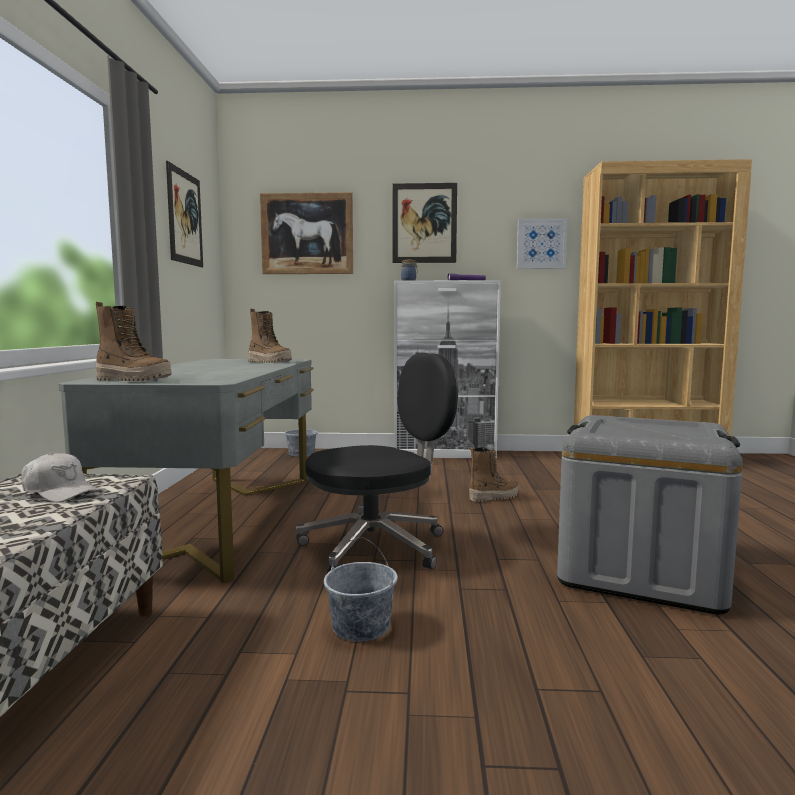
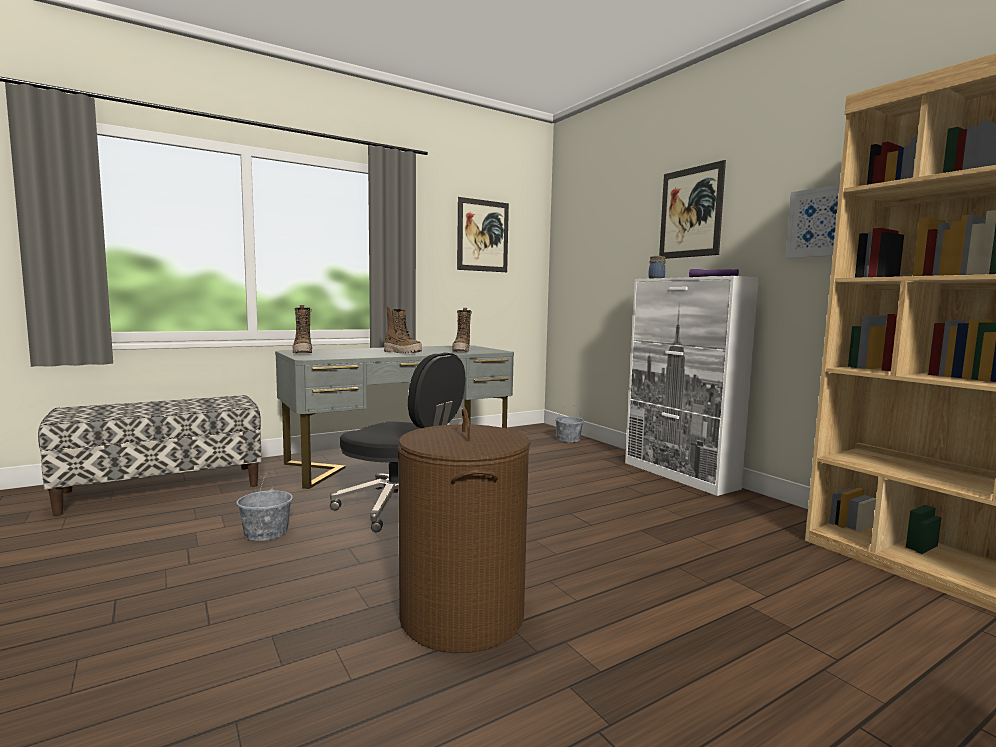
camera: 55 degrees right, 0 degrees up
white cap [21,452,100,503] -> none
picture [260,192,353,274] -> none
boot [469,447,519,502] -> boot moved to [384,307,422,354]
grey storage box [557,415,743,615] -> brown laundry basket [398,408,531,653]

